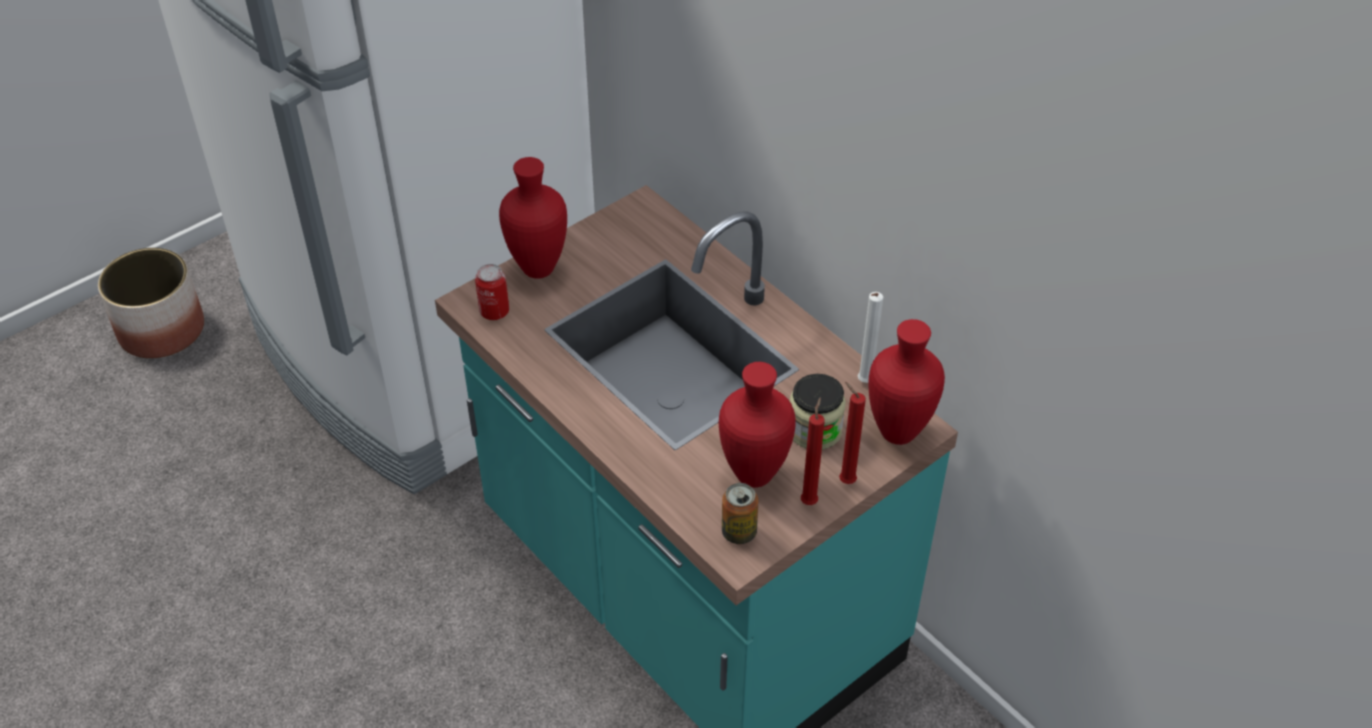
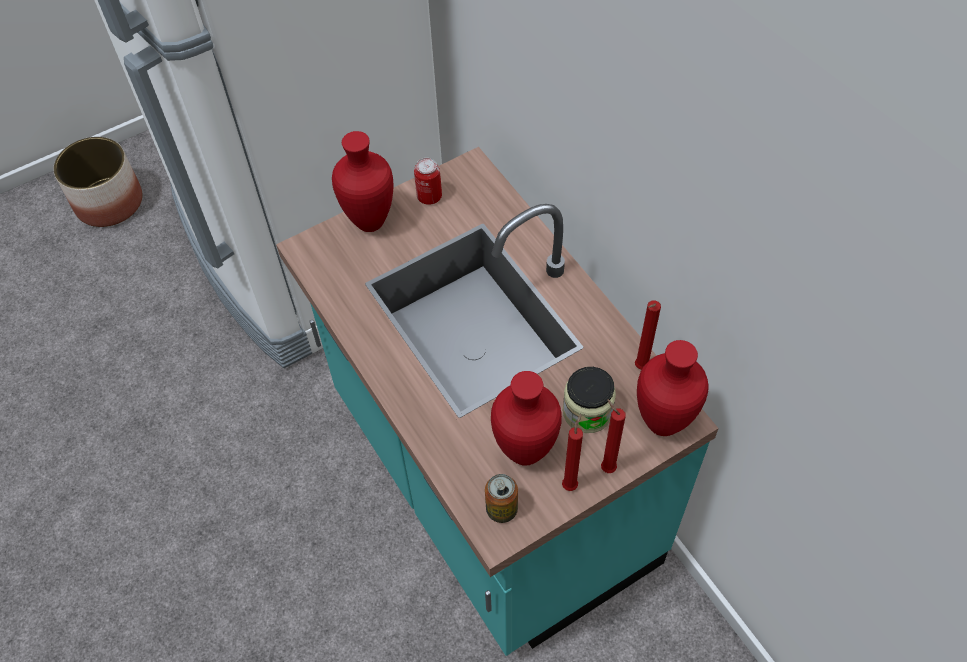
camera: 10 degrees right, 10 degrees up
can [475,264,509,320] -> can moved to [414,158,442,205]
white candle [858,292,883,383] -> red candle [635,300,661,370]

